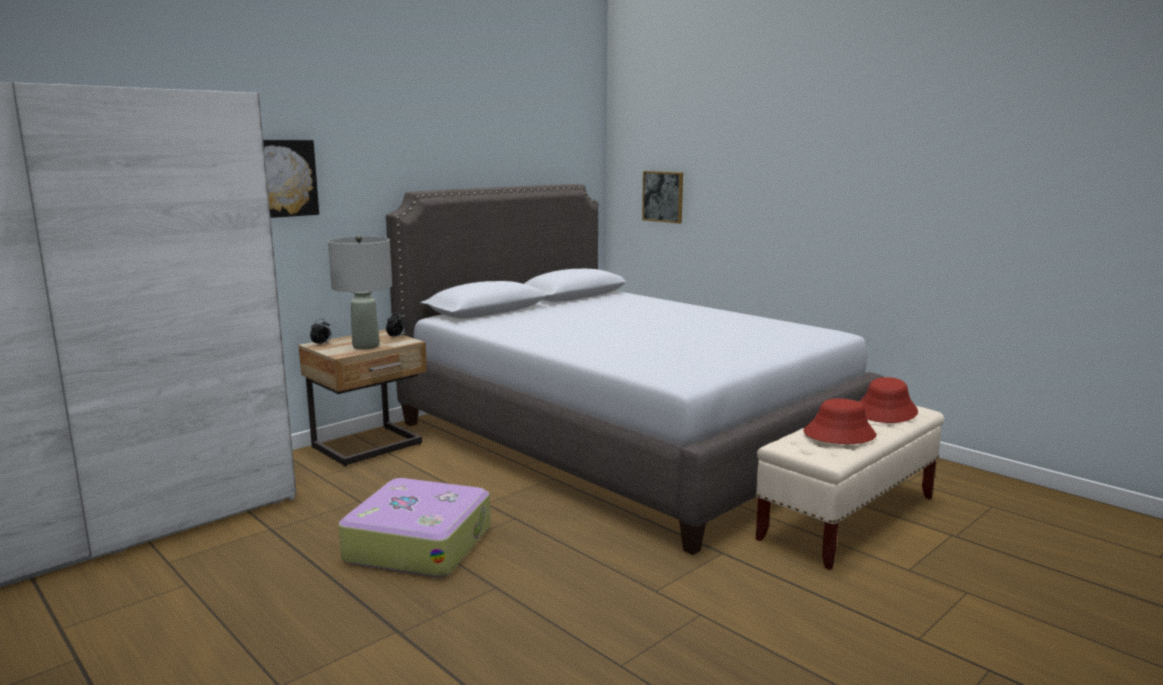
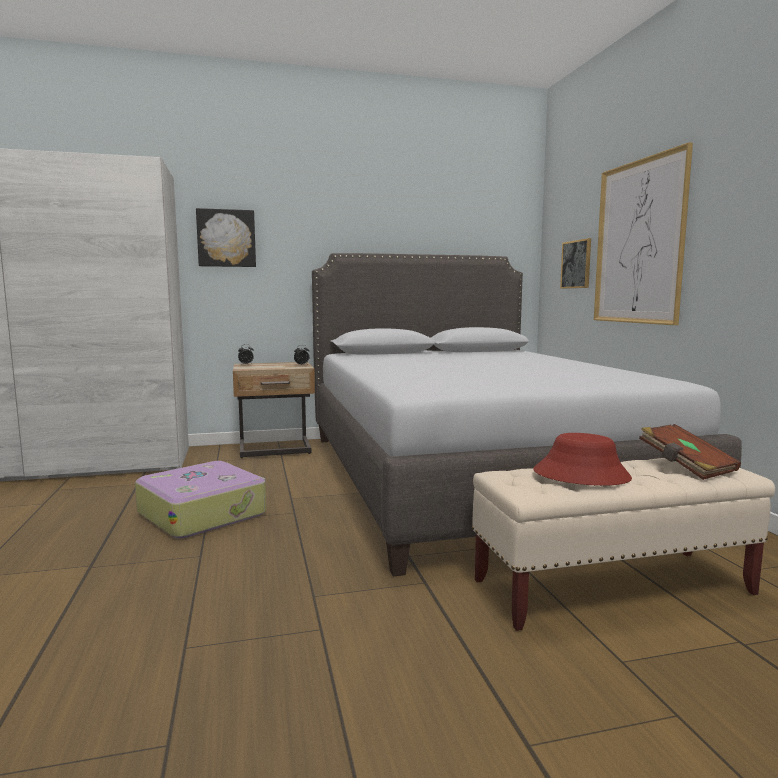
camera: 30 degrees right, 5 degrees down
grey table lamp [328,235,392,350] -> none
red hat [859,377,918,423] -> brown book [639,424,741,480]
none -> picture [594,142,693,325]

